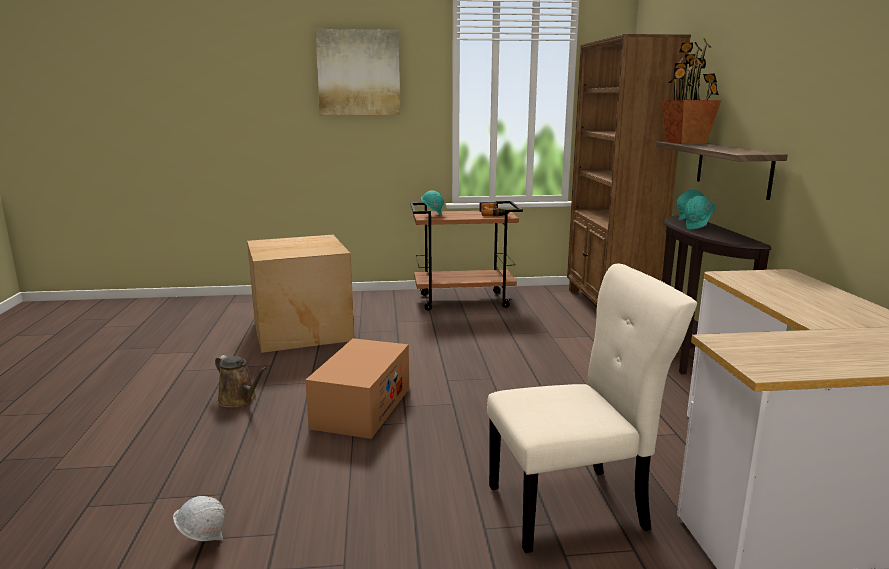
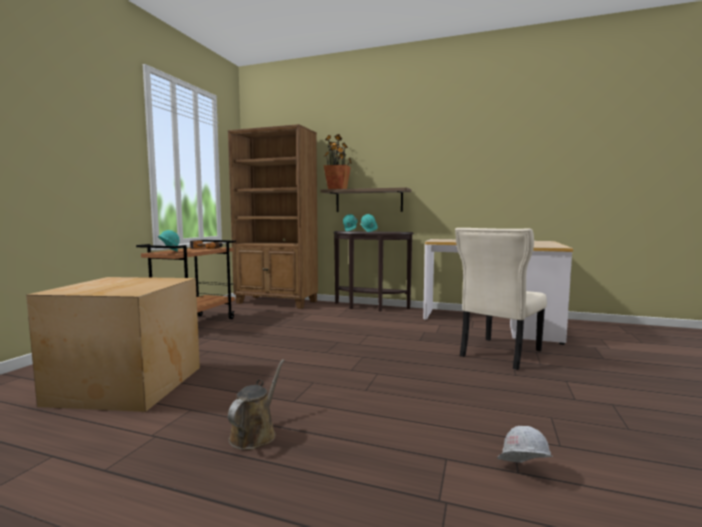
camera: 65 degrees left, 10 degrees down
brown watering can [215,355,267,408] -> brown watering can turned 45 degrees counterclockwise [228,359,284,450]
cardboard box [305,338,409,439] -> none
picture [315,29,400,115] -> none
beige chair [487,264,697,553] -> beige chair turned 150 degrees counterclockwise [455,228,547,370]

